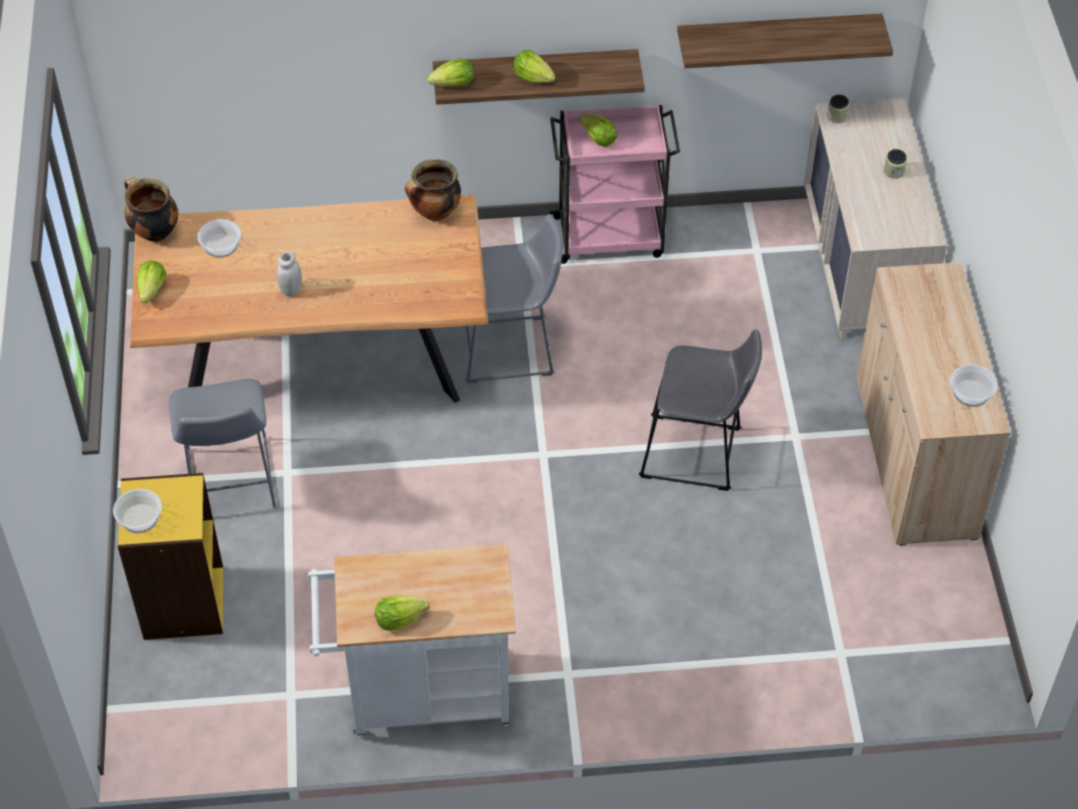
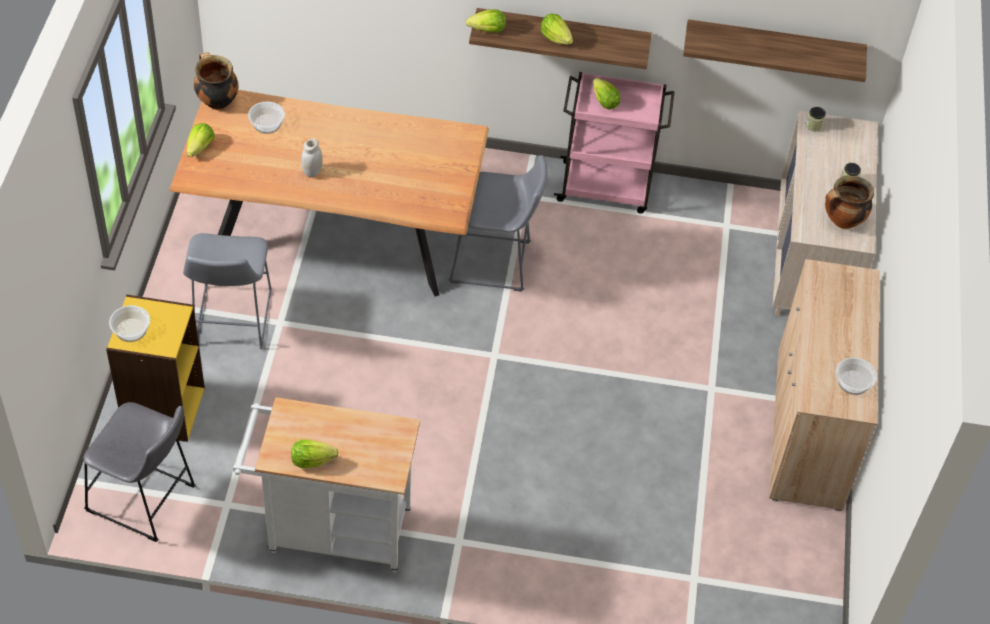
camera: 10 degrees right, 0 degrees up
cooking pot [405,160,461,221] -> cooking pot moved to [825,175,874,229]
grey stool [639,329,762,491] -> grey stool moved to [83,402,196,542]

